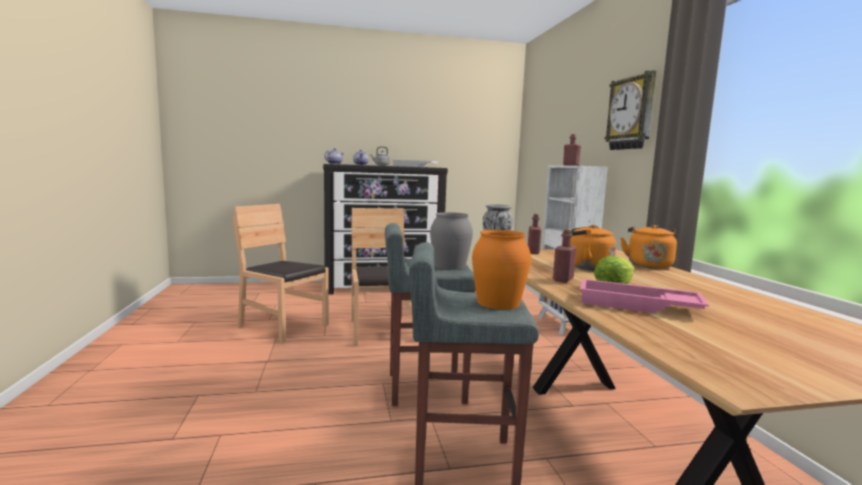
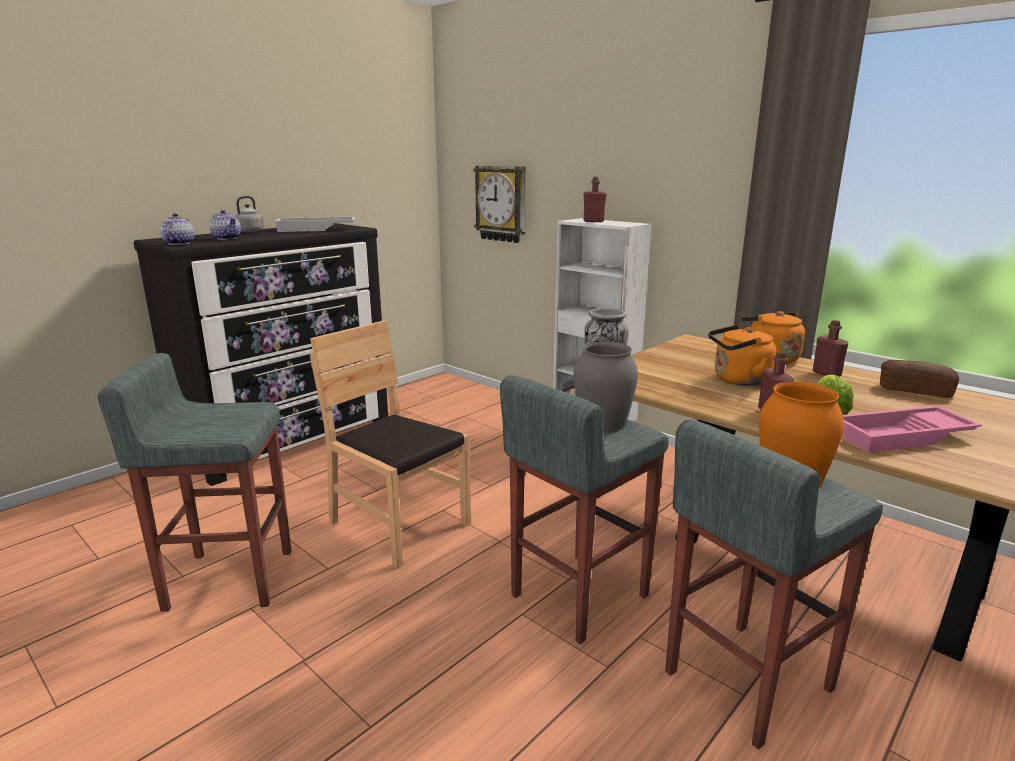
camera: 35 degrees left, 10 degrees up
brown chair [233,204,329,343] -> grey stool [98,353,291,612]
red bottle [528,214,541,254] -> red bottle moved to [813,320,849,377]
wall clock [604,70,657,150] -> wall clock moved to [473,166,526,243]
none -> bread [880,360,960,398]

